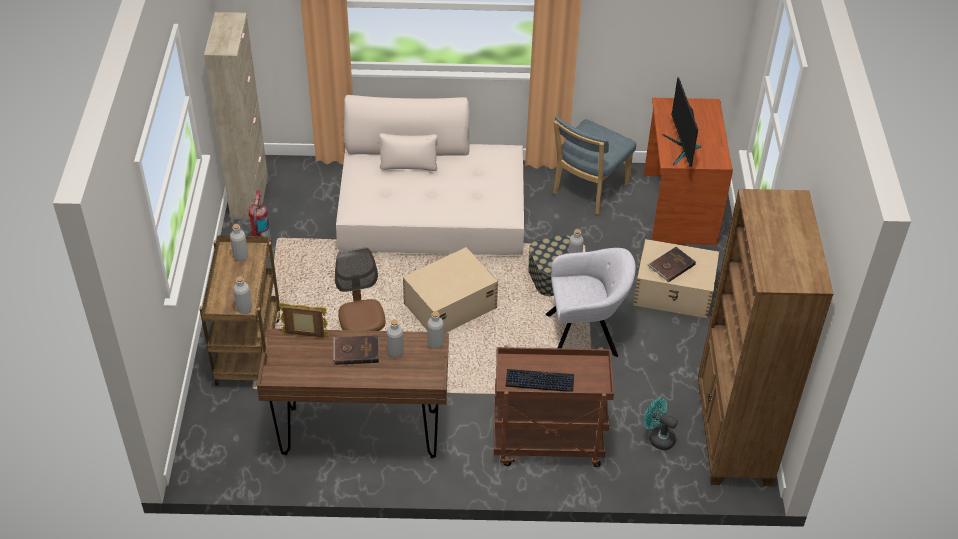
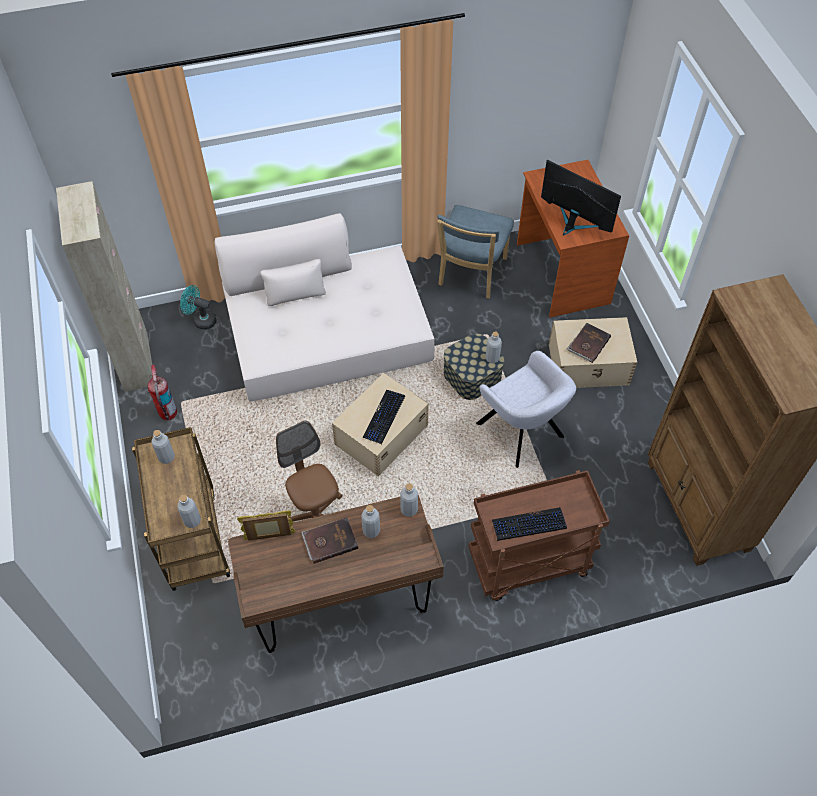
camera: 15 degrees left, 10 degrees up
grey armchair [546,248,636,357] -> grey armchair turned 75 degrees clockwise [476,351,576,468]
turquoise fan [644,398,678,450] -> turquoise fan moved to [180,285,217,330]
monitor [662,77,701,167] -> monitor turned 150 degrees clockwise [541,160,621,236]
none -> keyboard [363,390,405,444]

